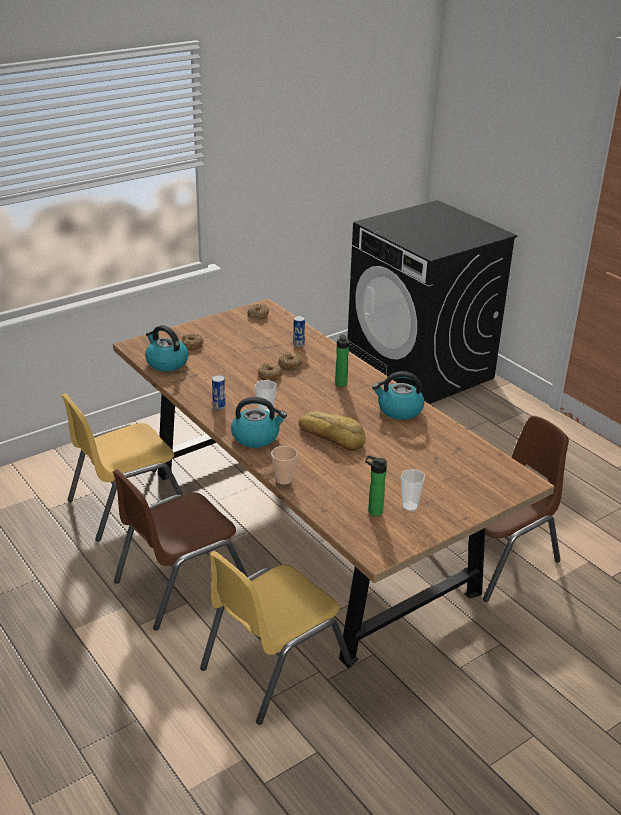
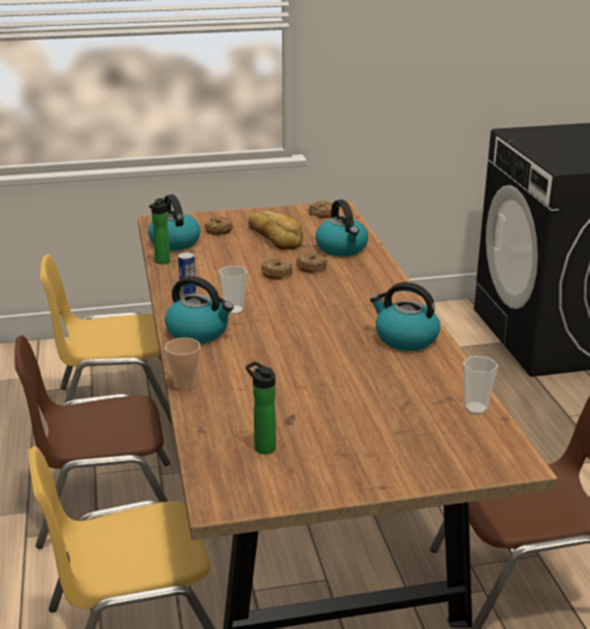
camera: 25 degrees right, 5 degrees down
can [293,316,305,347] -> kettle [315,199,368,256]
bread [298,411,366,451] -> bread moved to [248,211,303,249]
bottle [335,334,349,387] -> bottle moved to [149,198,170,264]
cup [401,469,425,512] -> cup moved to [463,356,498,415]

